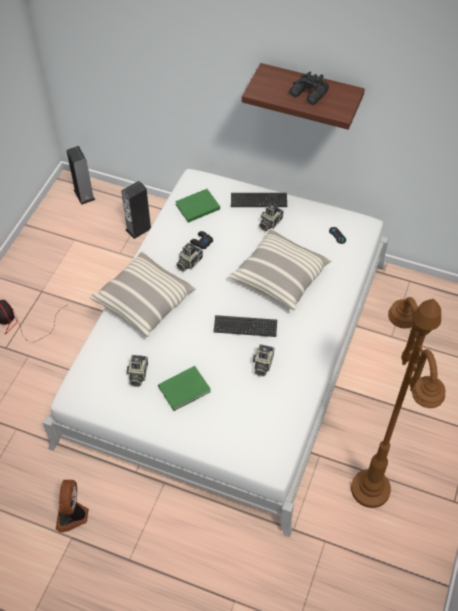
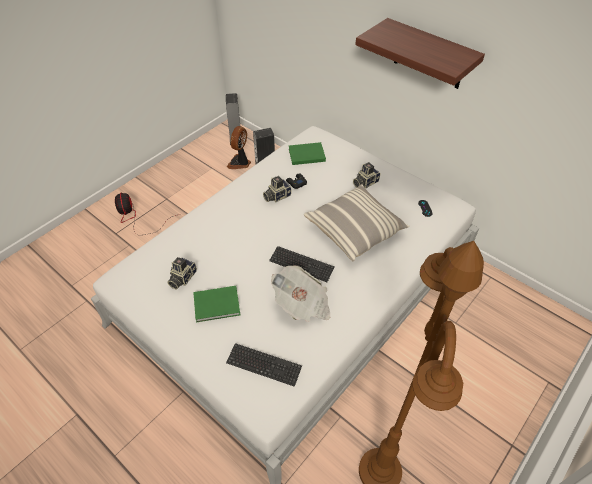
camera: 20 degrees right, 5 degrees down
fan [56,480,89,533] -> fan moved to [227,126,251,169]
pillow [89,251,197,337] -> none
keyboard [231,193,287,207] -> keyboard moved to [226,343,302,387]
camera [253,344,275,377] -> newspaper [271,265,331,322]
black binoculars [289,72,329,105] -> none

